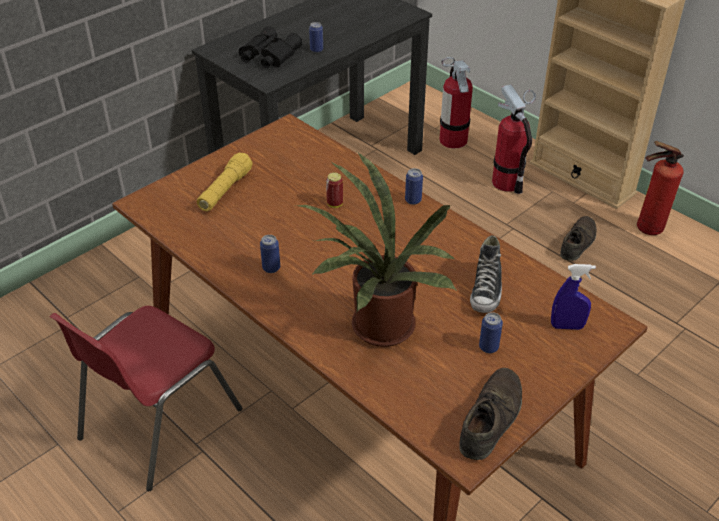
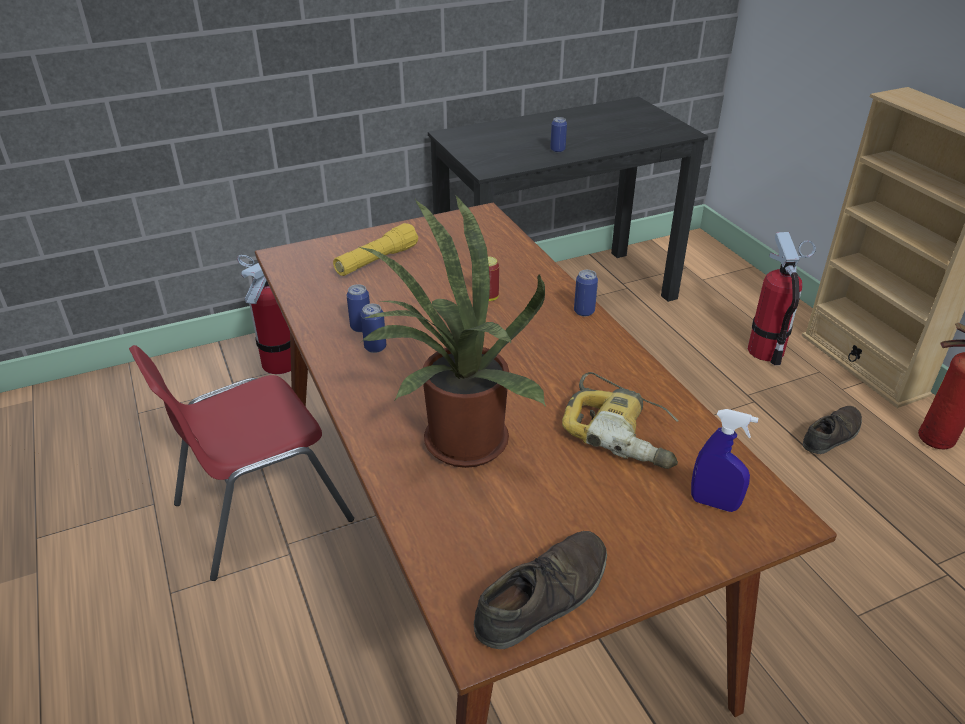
camera: 20 degrees right, 5 degrees down
black binoculars [239,26,302,68] -> none
fire extinguisher [439,57,473,149] -> fire extinguisher moved to [237,255,291,374]
shoe [470,235,502,313] -> power drill [562,372,679,469]
can [479,312,503,353] -> can moved to [347,284,370,332]

